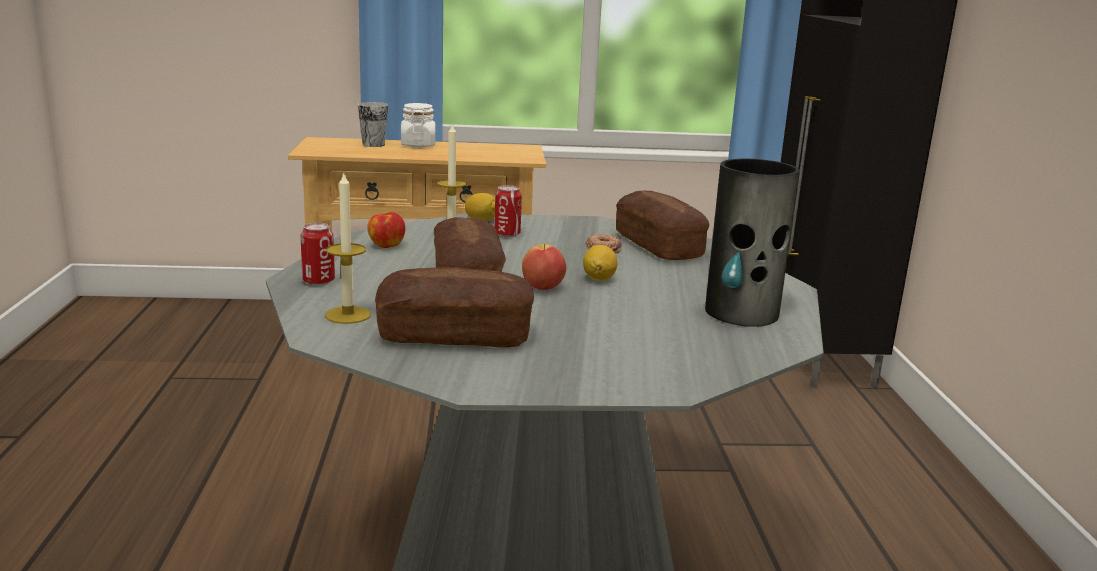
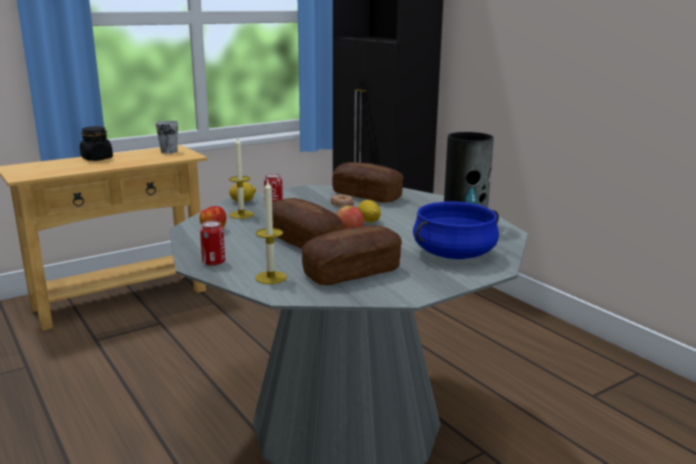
camera: 30 degrees left, 0 degrees up
cup [358,102,388,147] -> cup moved to [155,121,178,154]
white jar [401,103,435,147] -> black jar [80,126,113,161]
none -> blue cooking pot [413,202,499,259]

